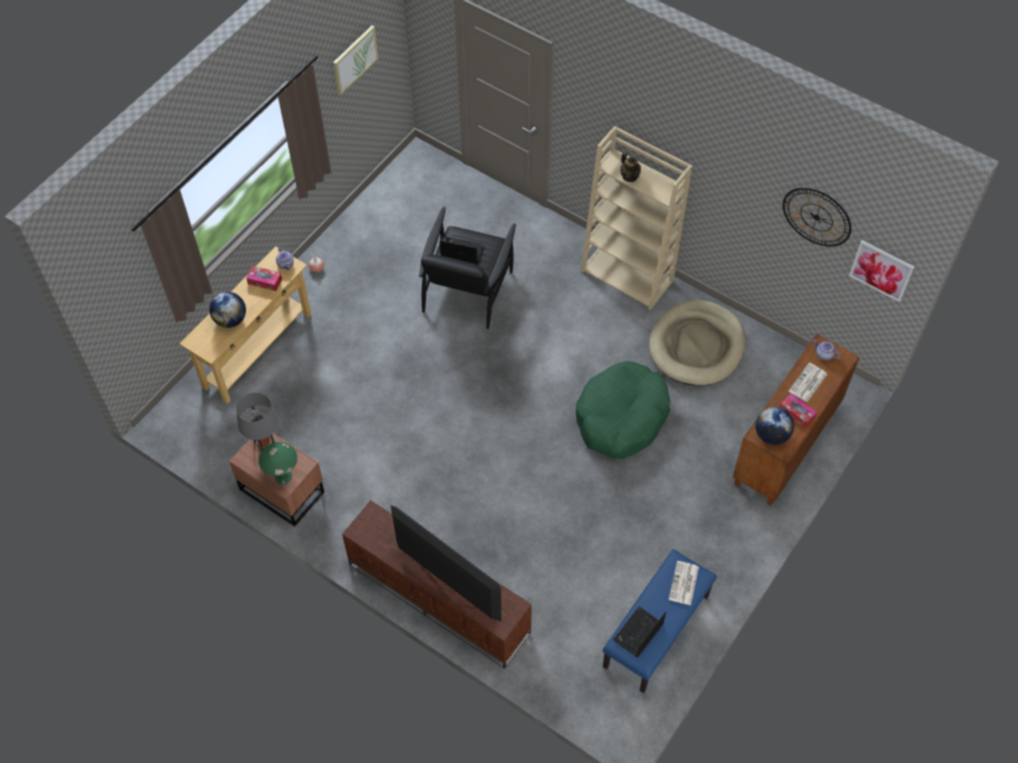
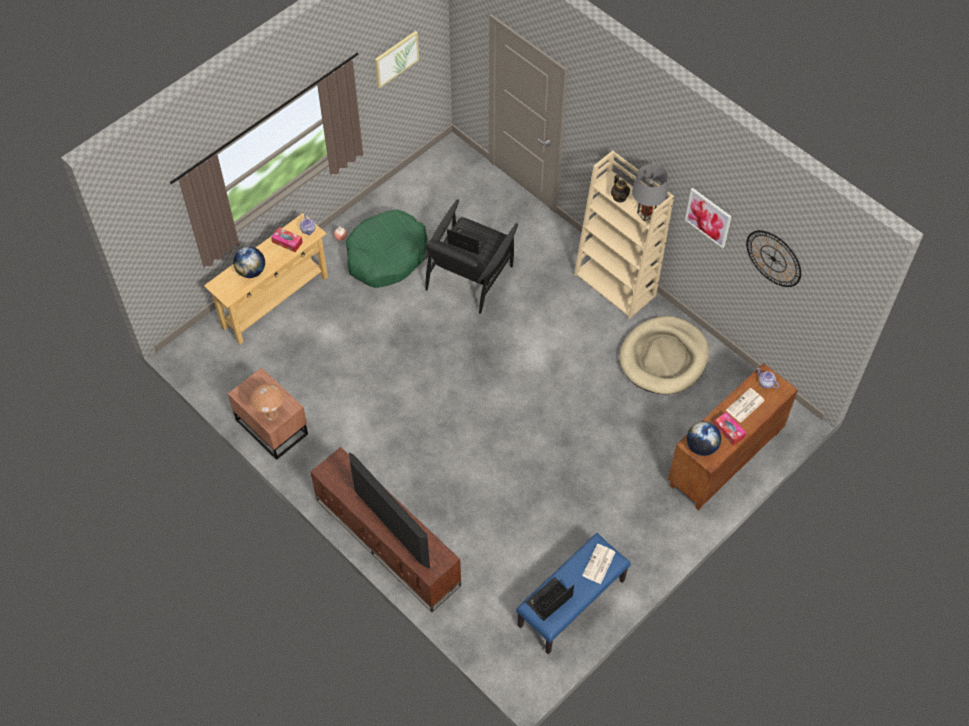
camera: 10 degrees right, 0 degrees up
grey table lamp [236,393,278,451] -> grey table lamp moved to [632,164,667,221]
green table lamp [259,442,297,484] -> brown table lamp [250,383,284,421]
green dog bed [576,361,670,459] -> green dog bed moved to [346,210,427,288]
picture [849,240,915,302] -> picture moved to [685,188,732,248]

